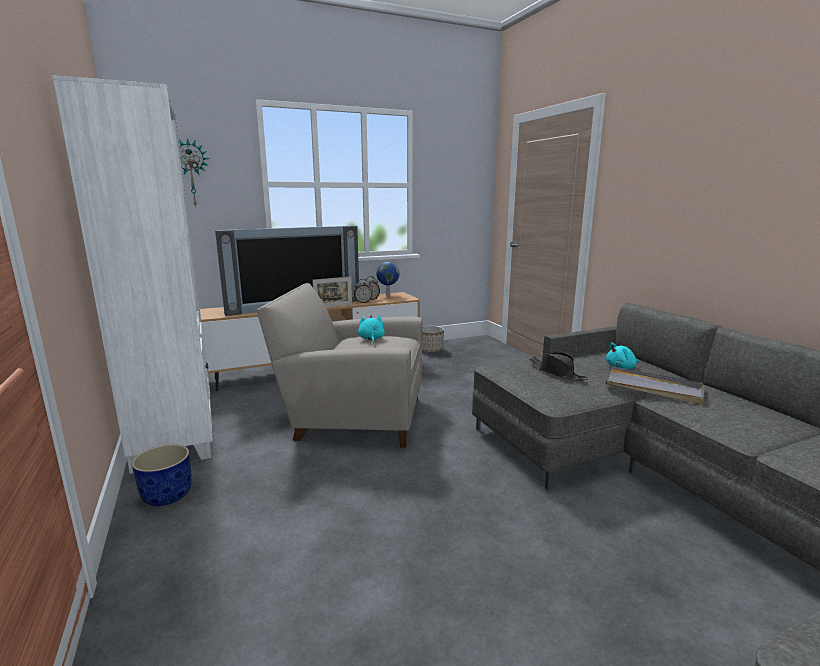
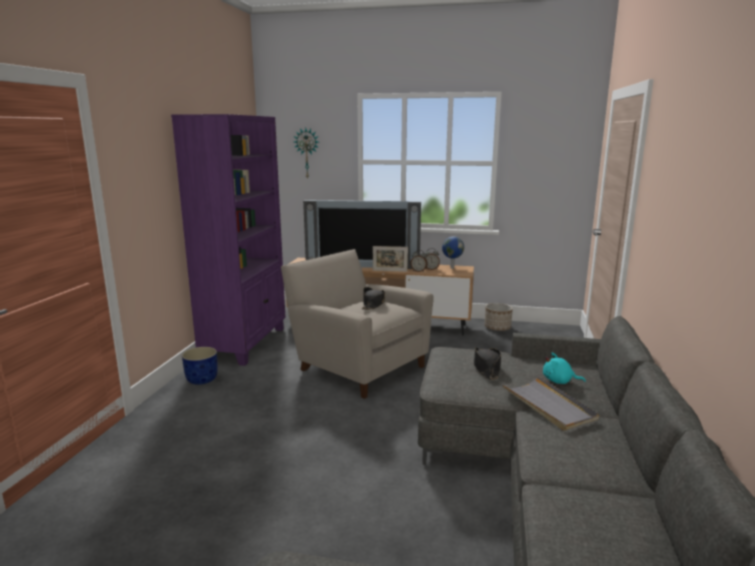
camera: 35 degrees right, 0 degrees up
white bookcase [52,75,213,474] -> purple bookcase [171,114,286,366]
turquoise plush toy [358,315,385,343] -> black hat [362,287,385,310]

